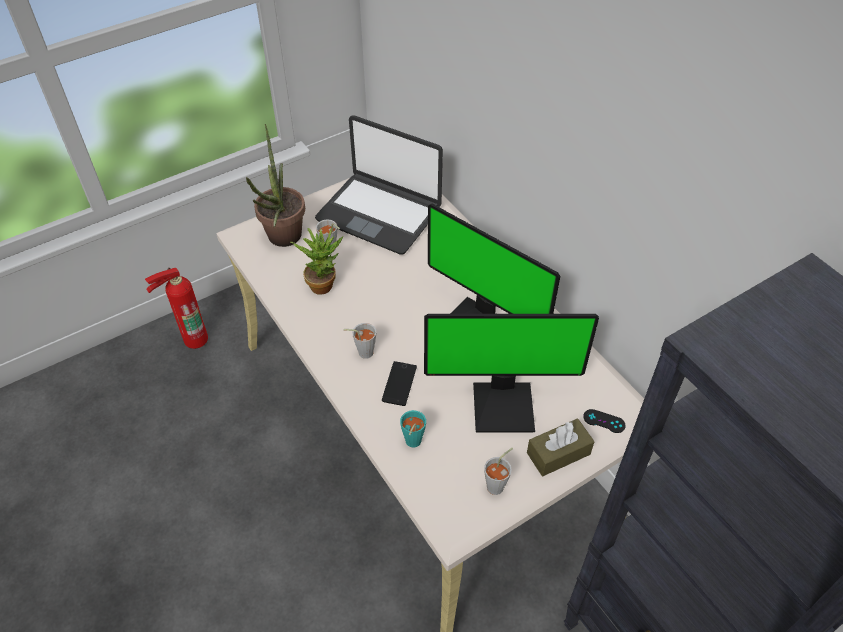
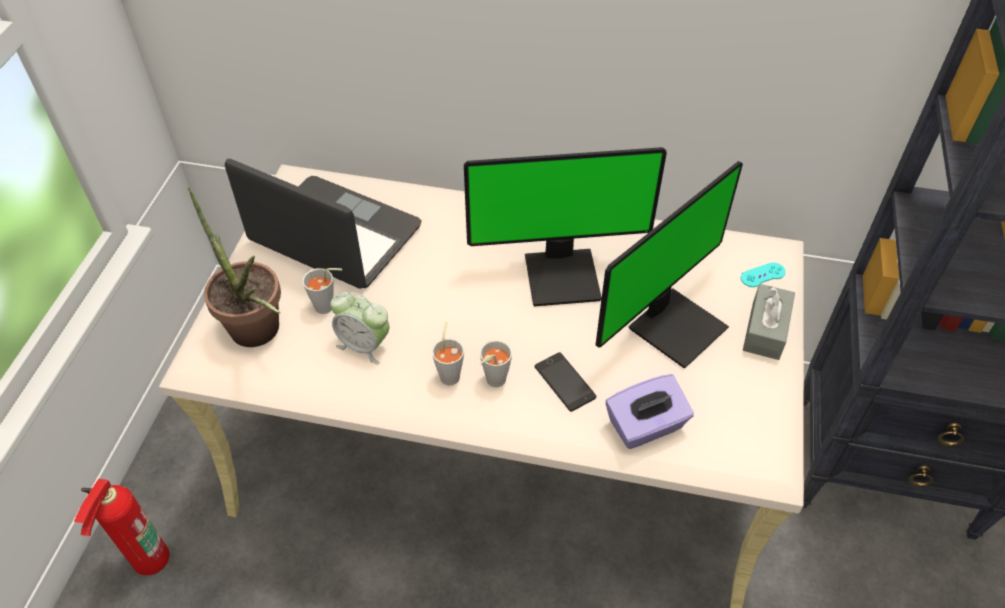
camera: 45 degrees left, 0 degrees up
potted plant [290,226,343,295] -> alarm clock [330,292,389,364]
laptop [315,116,443,255] -> laptop turned 135 degrees counterclockwise [225,159,422,289]
turquoise cup [400,410,426,448] -> purple tissue box [606,374,694,449]
grey cup [484,448,513,495] -> grey cup moved to [432,321,464,385]
brown tissue box [527,419,595,476] -> grey tissue box [743,284,795,360]
black game controller [583,409,626,433] -> turquoise game controller [741,262,786,287]

